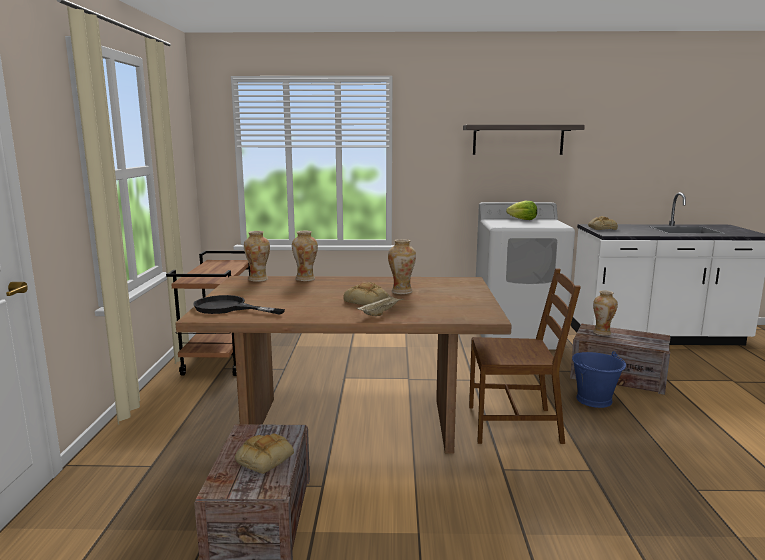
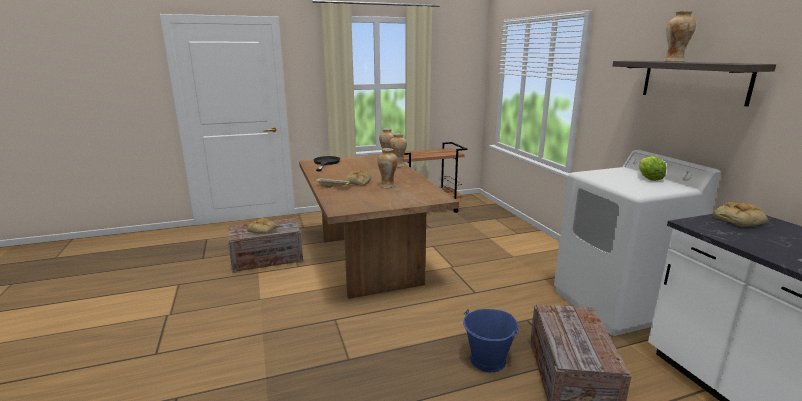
camera: 70 degrees right, 5 degrees up
brown chair [469,269,581,444] -> none
vase [593,290,618,336] -> vase moved to [663,11,696,62]

